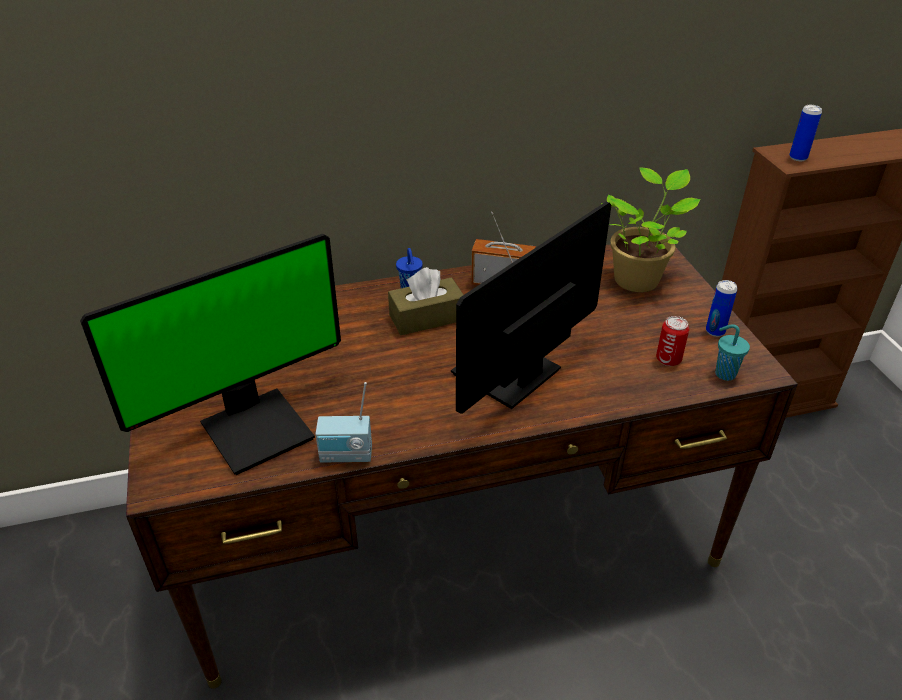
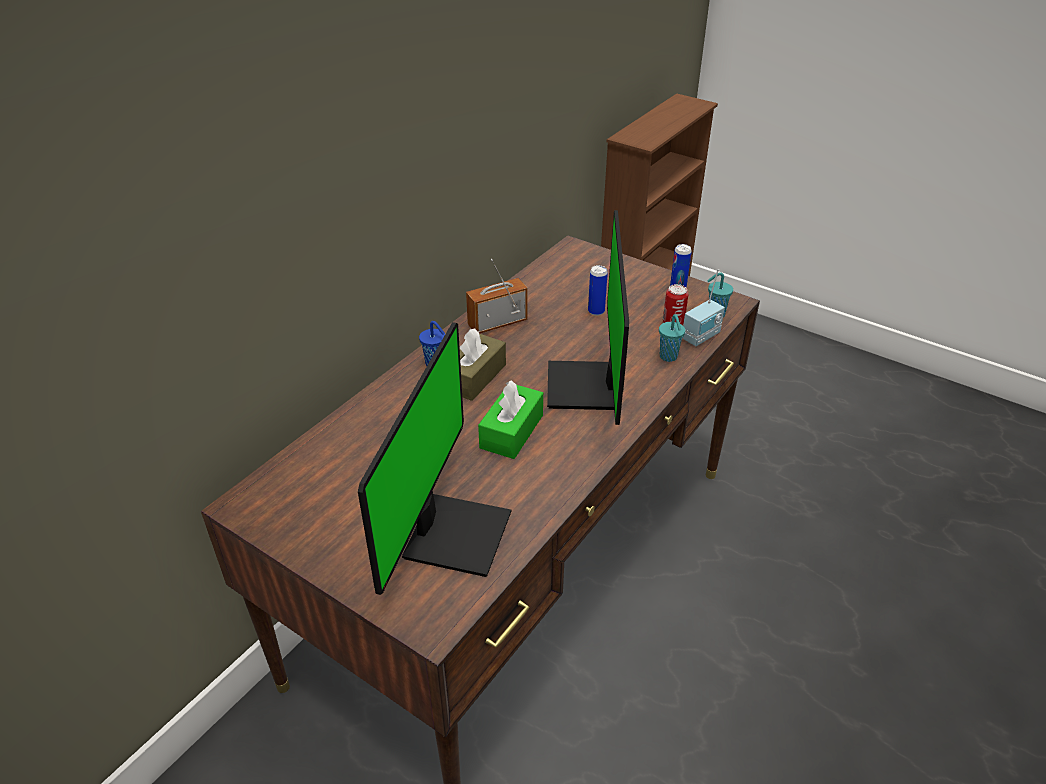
camera: 40 degrees left, 0 degrees up
radio [316,382,372,462] -> radio moved to [682,269,725,346]
potted plant [601,168,701,292] -> none
can [789,105,822,161] -> can moved to [588,265,608,316]
none -> green tissue box [478,380,543,459]
none -> turquoise cup [659,314,685,362]

